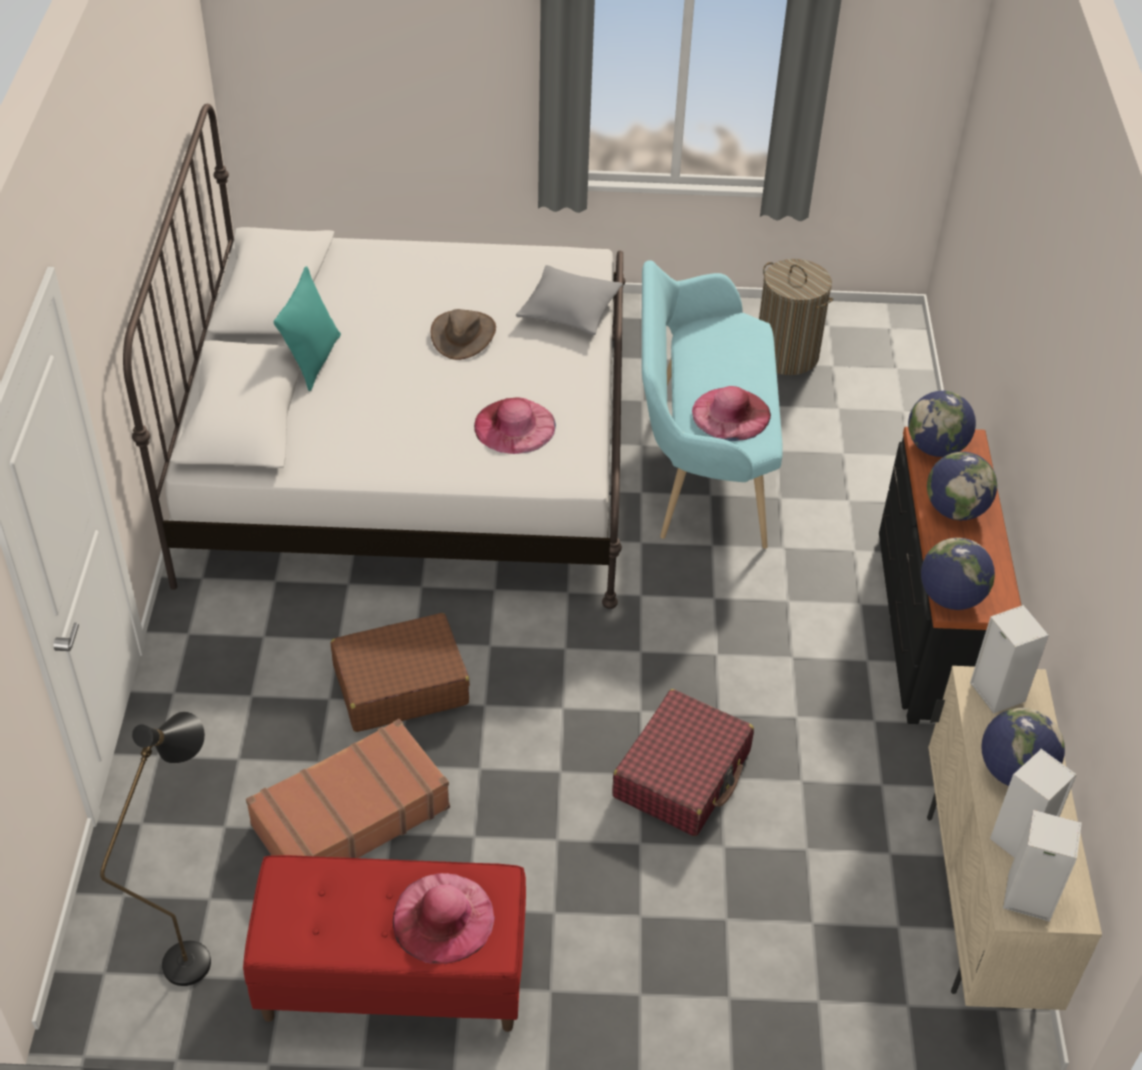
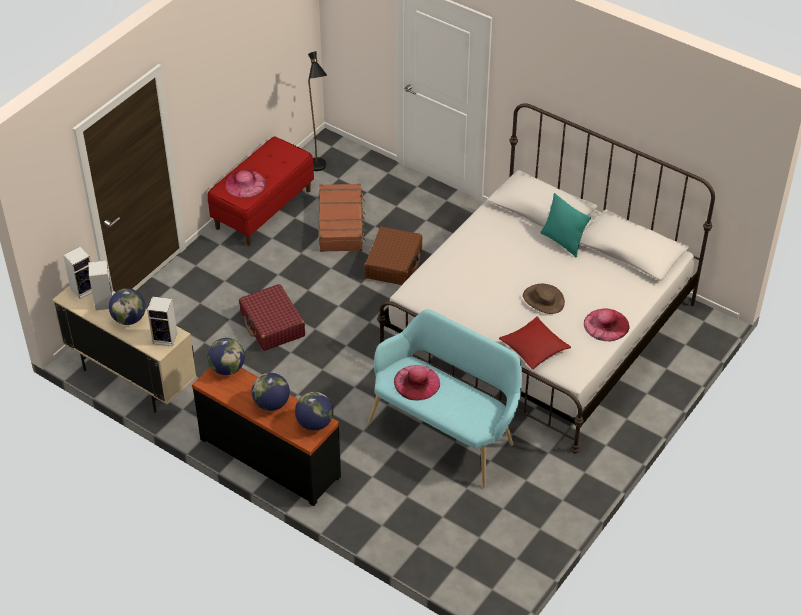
camera: 125 degrees right, 0 degrees up
pink hat [474,398,556,454] -> pink hat moved to [584,308,630,342]
grey pillow [516,265,623,335] -> red pillow [499,317,571,369]
laundry basket [759,259,834,375] -> none

